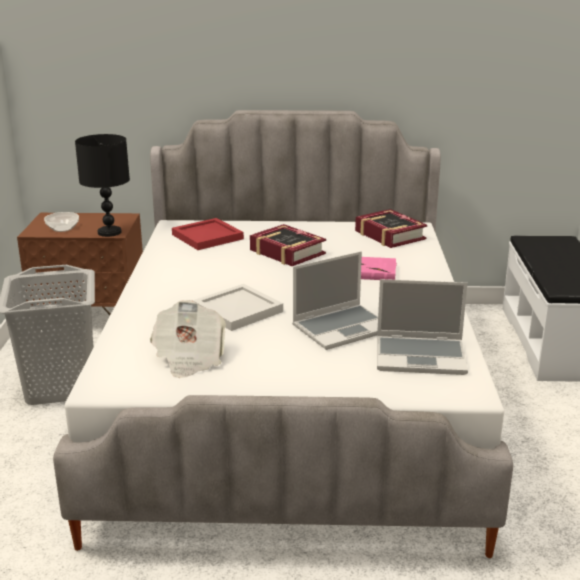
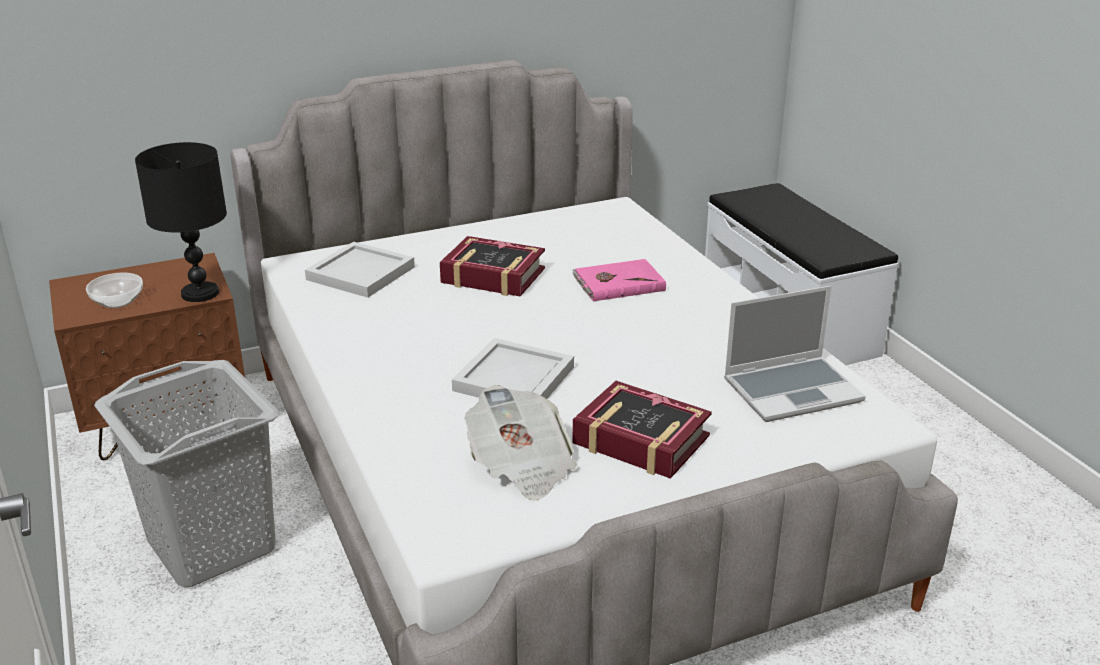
camera: 25 degrees left, 5 degrees up
red tray [172,218,244,250] -> white tray [305,242,415,298]
laptop [292,251,378,350] -> none
book [355,209,427,248] -> book moved to [573,381,712,479]

